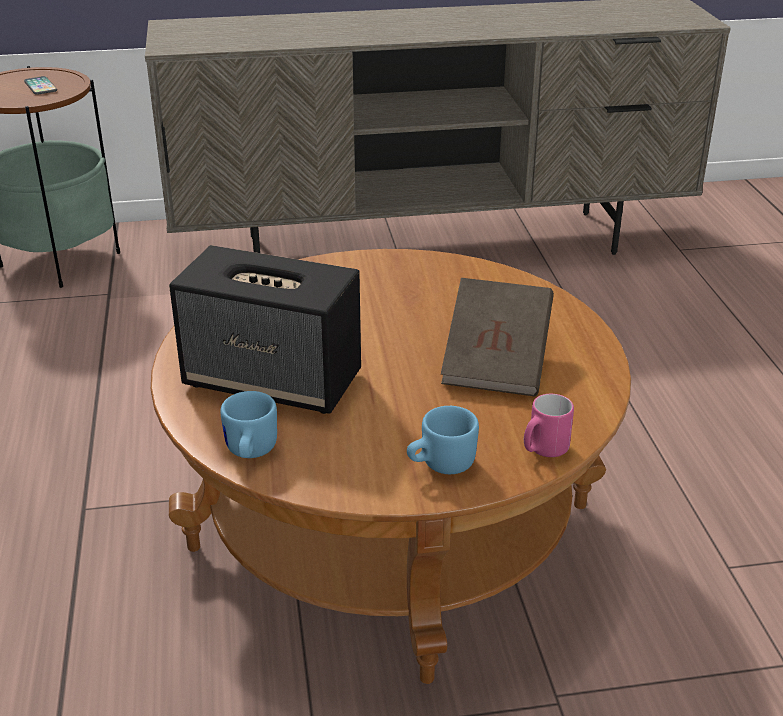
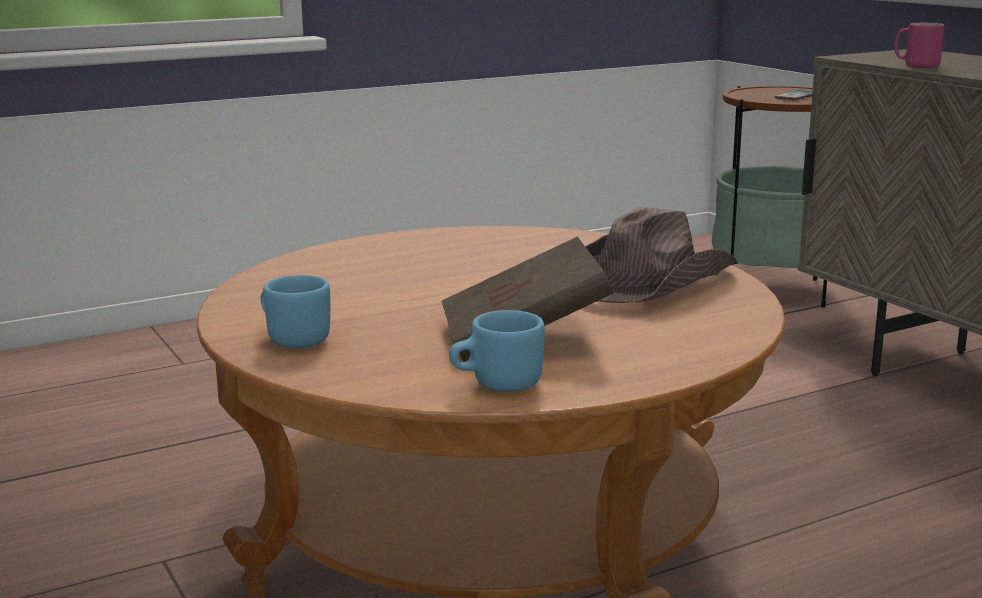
camera: 70 degrees right, 15 degrees down
speaker [169,245,361,414] -> none
blue mug [220,391,277,458] -> blue mug moved to [449,310,545,392]
pink mug [524,394,574,457] -> pink mug moved to [894,23,944,68]
none -> brown hat [585,207,737,303]

